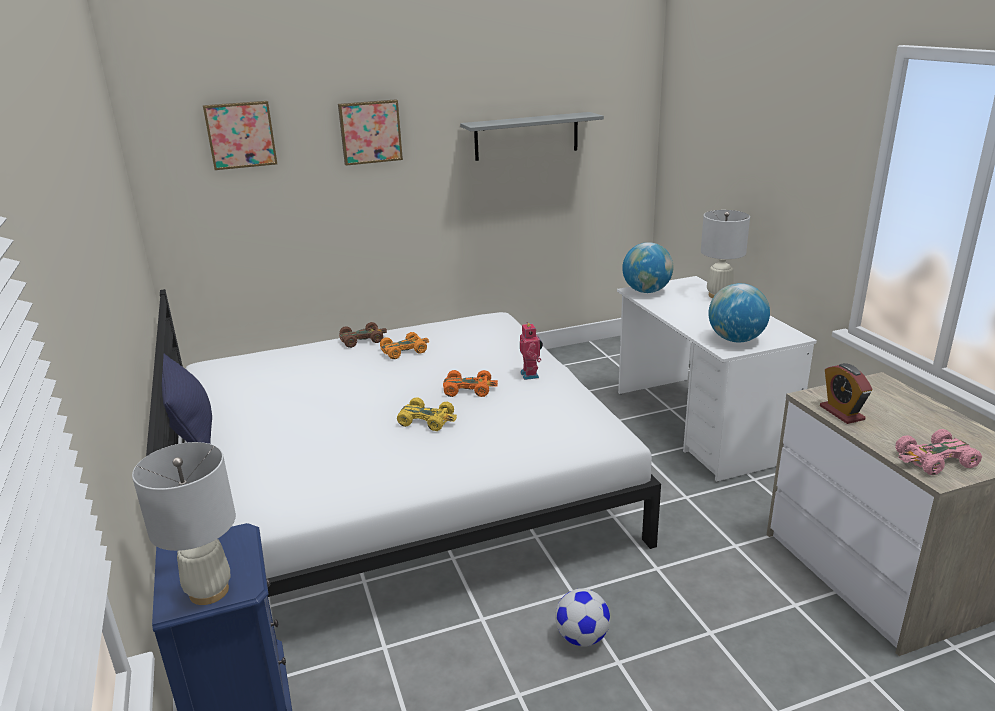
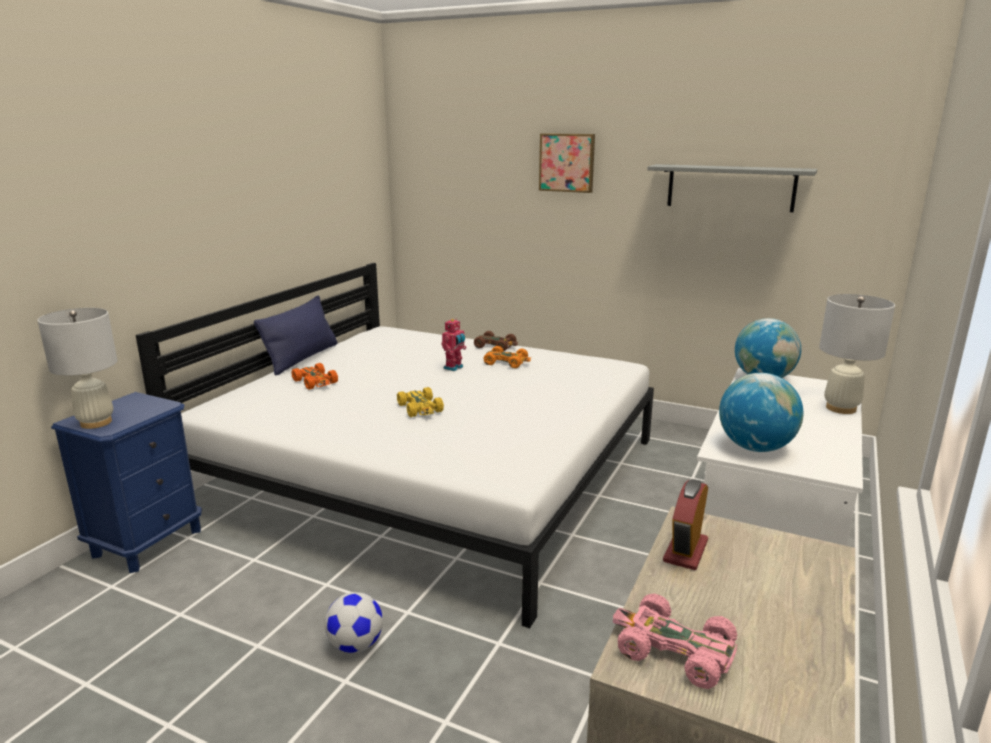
camera: 45 degrees right, 5 degrees down
picture [203,101,277,170] -> none
orange toy car [443,370,498,397] -> orange toy car moved to [291,363,338,389]
toy robot [520,322,543,380] -> toy robot moved to [441,318,466,371]

